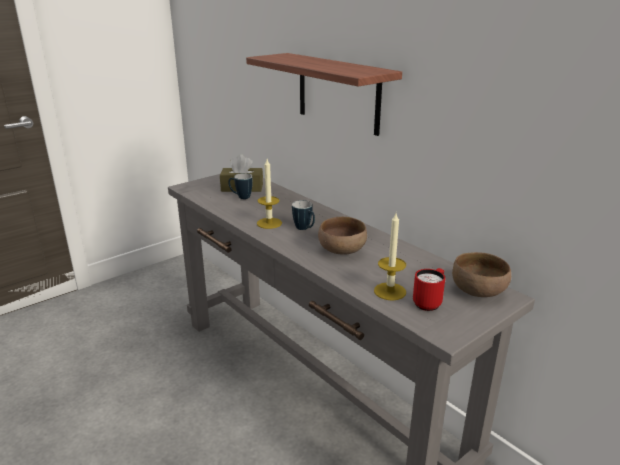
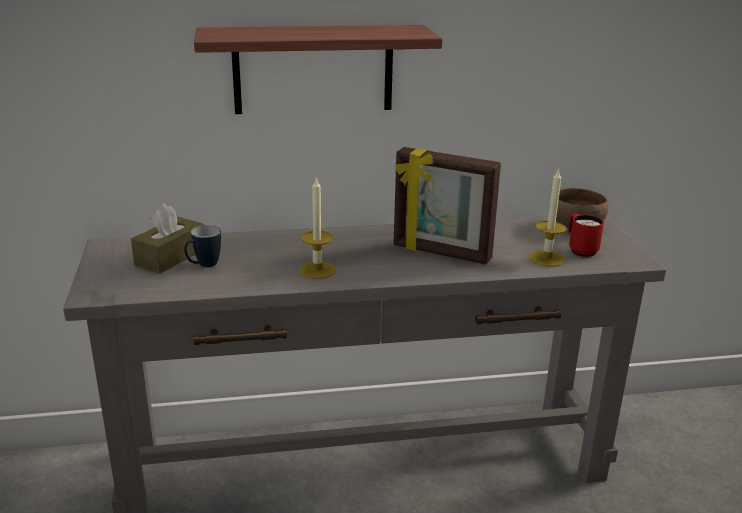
camera: 60 degrees left, 0 degrees up
mug [292,200,315,230] -> none
brown bowl [318,217,367,255] -> picture frame [393,147,501,265]

